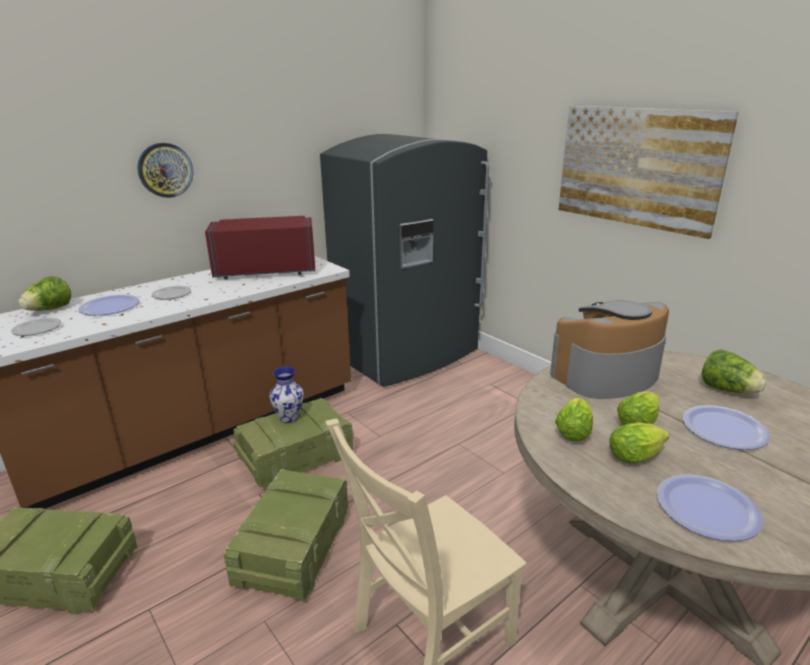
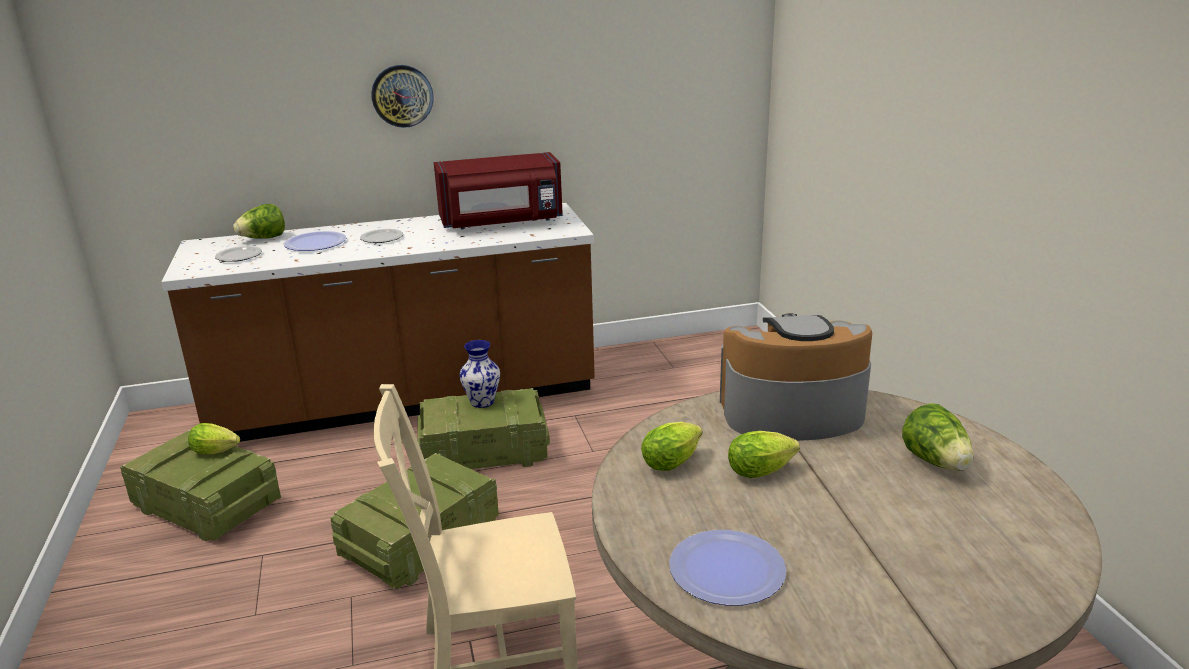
camera: 25 degrees right, 0 degrees up
red microwave [205,216,315,279] -> red microwave turned 150 degrees clockwise [434,152,563,229]
grey fridge [320,134,490,387] -> none
picture [559,106,739,239] -> none
lettuce [609,423,669,464] -> lettuce moved to [188,423,240,454]
plate [683,405,770,450] -> none

